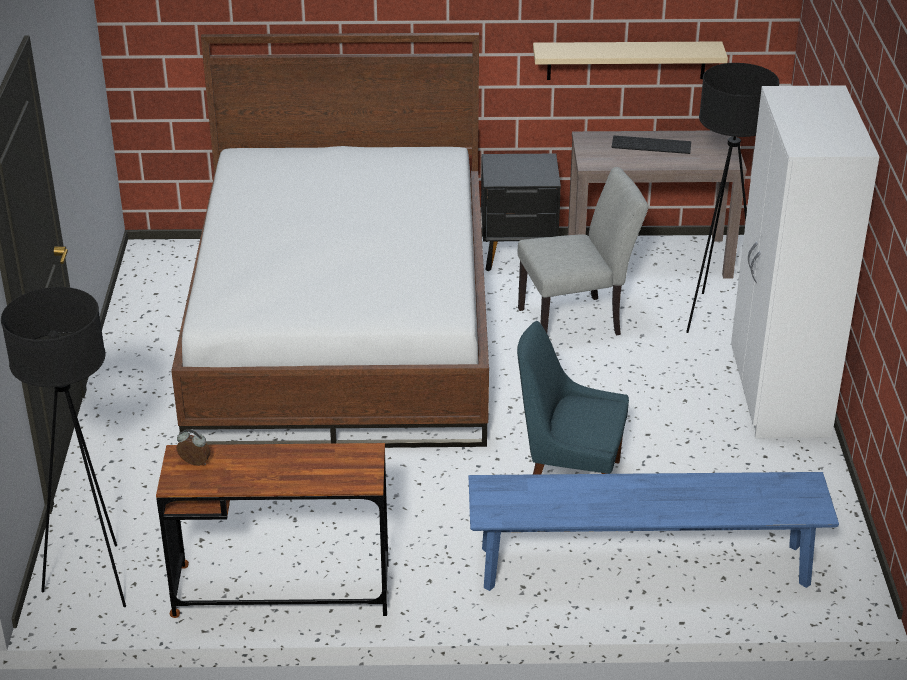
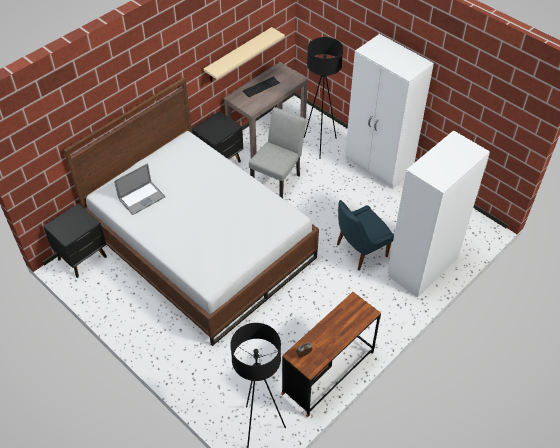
camera: 45 degrees left, 15 degrees up
blue bench [469,472,839,591] -> white wardrobe [388,130,490,298]
none -> black nightstand [43,204,107,278]
none -> laptop [114,163,165,215]

